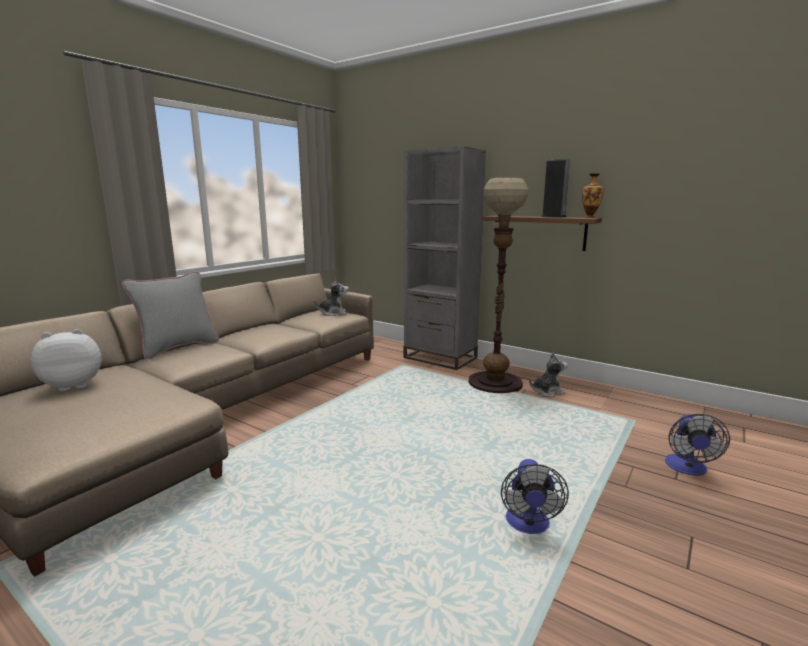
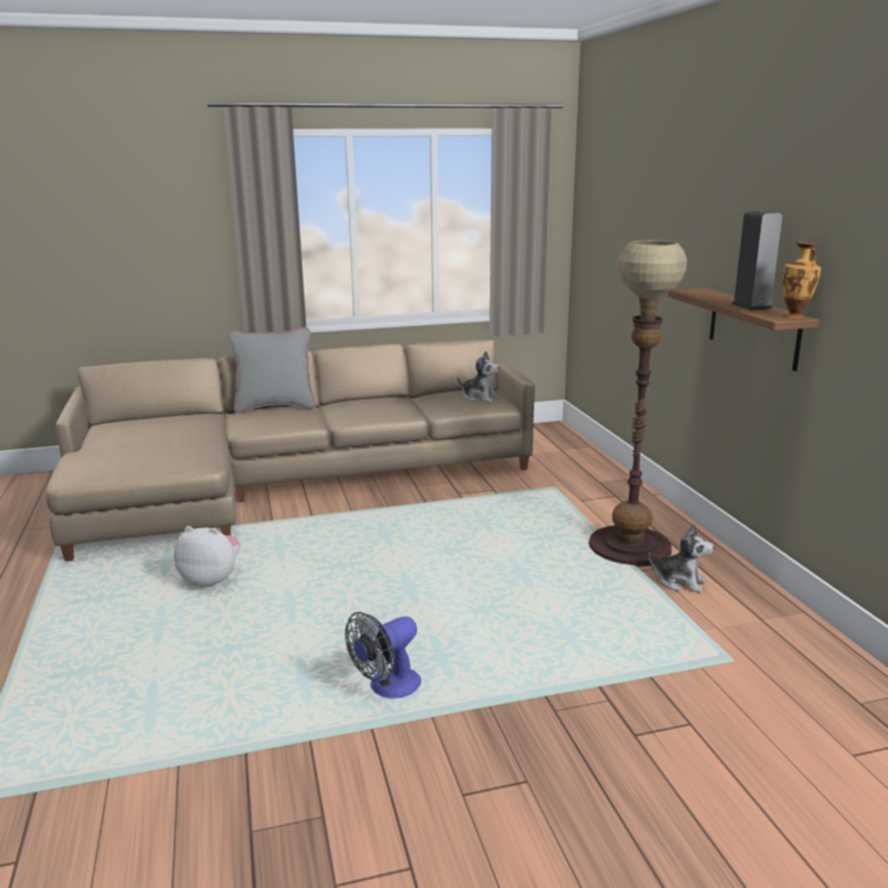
camera: 40 degrees right, 5 degrees up
plush toy [31,329,102,391] -> plush toy moved to [174,526,240,587]
grey bookcase [404,147,486,370] -> none
fan [665,414,730,476] -> none

